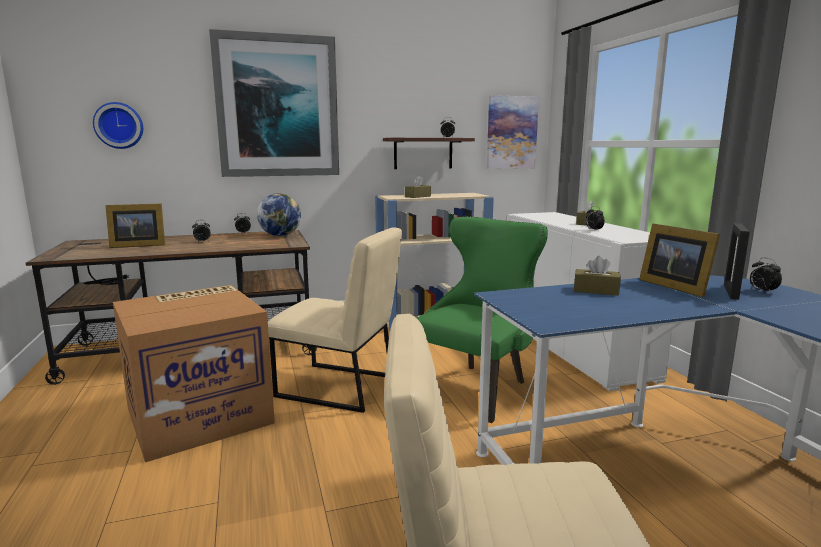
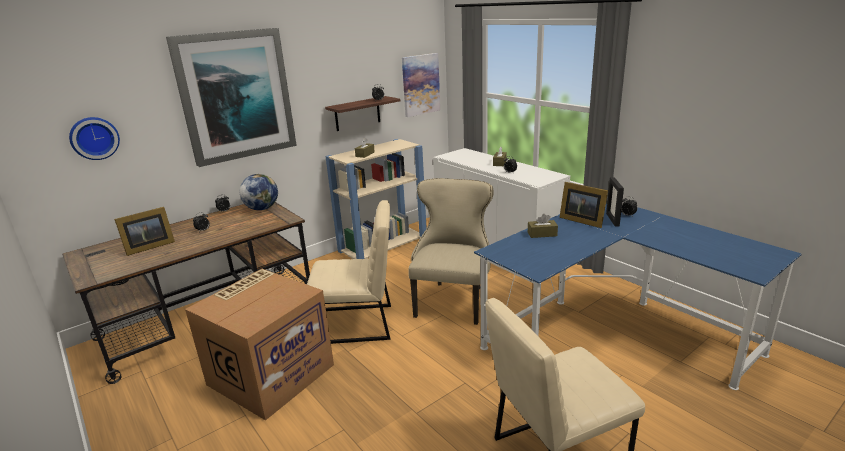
camera: 20 degrees left, 10 degrees up
green chair [417,216,548,423] -> beige chair [409,178,493,325]

